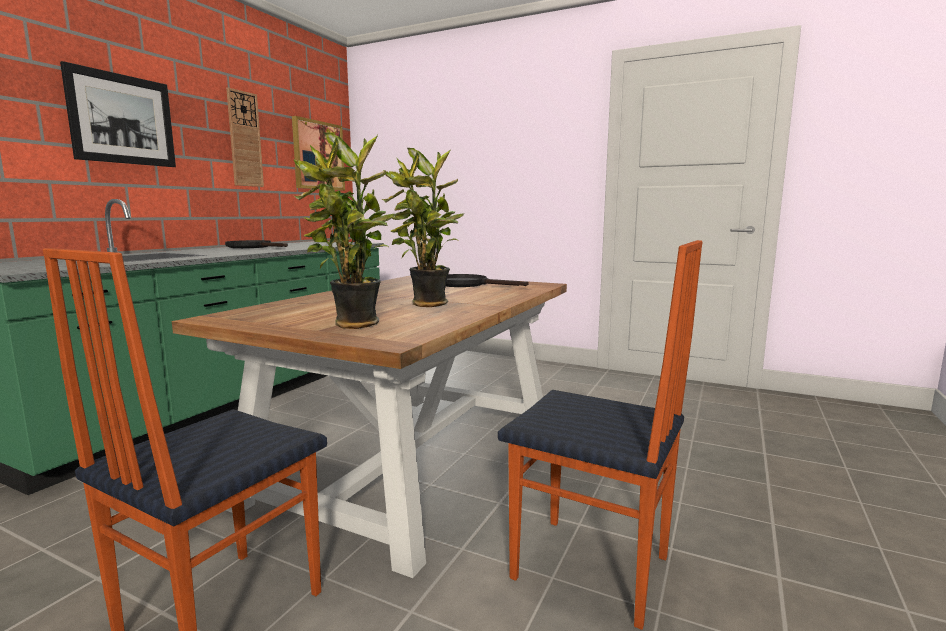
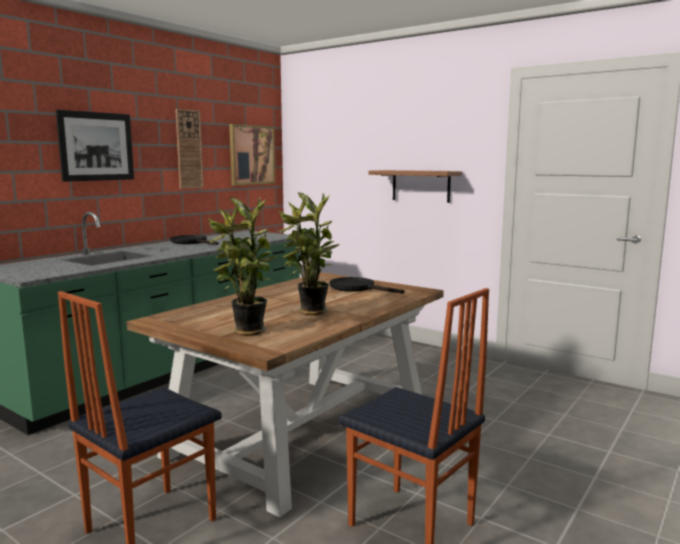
camera: 10 degrees right, 0 degrees up
none -> shelf [368,170,462,203]

